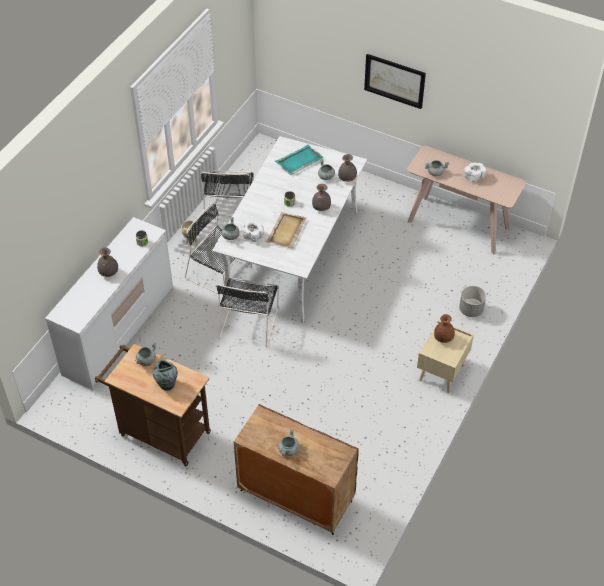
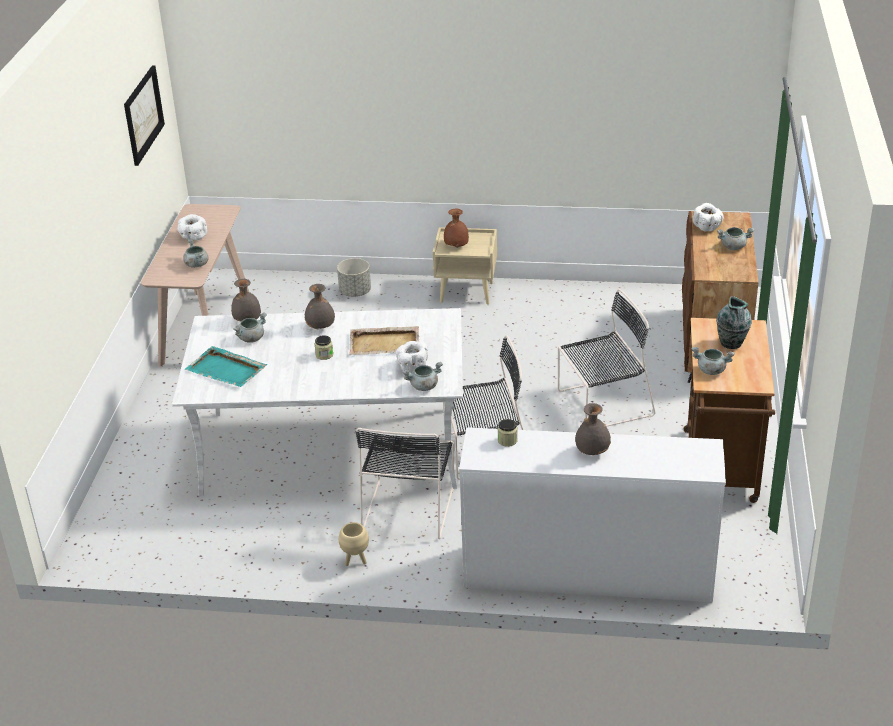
camera: 110 degrees left, 15 degrees down
black chair [201,170,254,227] -> black chair moved to [558,289,656,427]
picture [364,54,426,109] -> picture moved to [124,65,165,166]
none -> white bowl [693,203,724,232]

